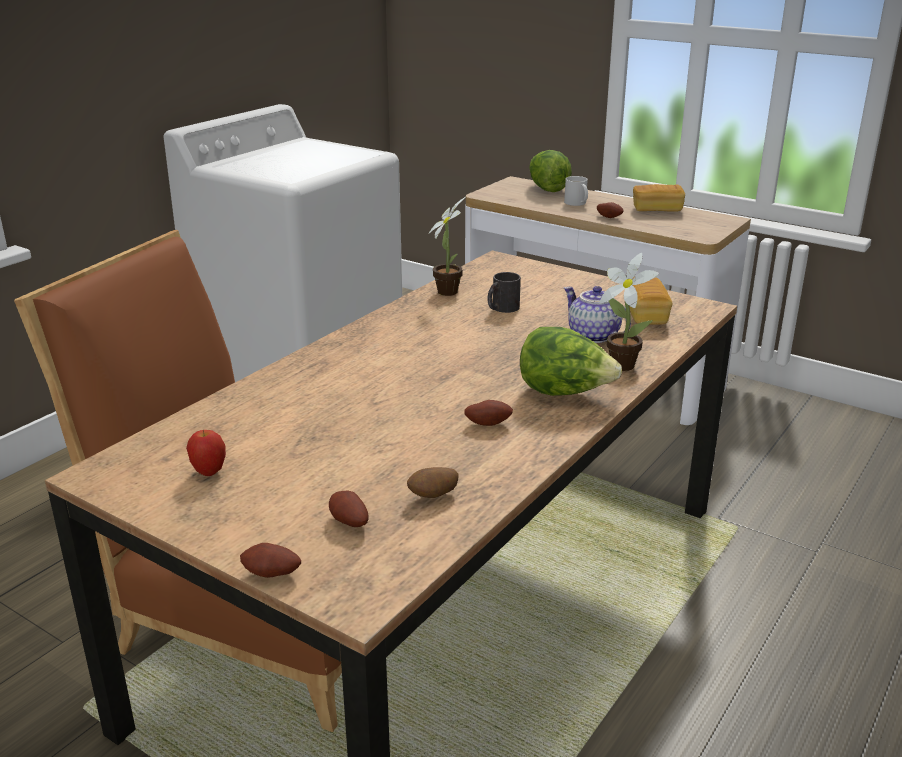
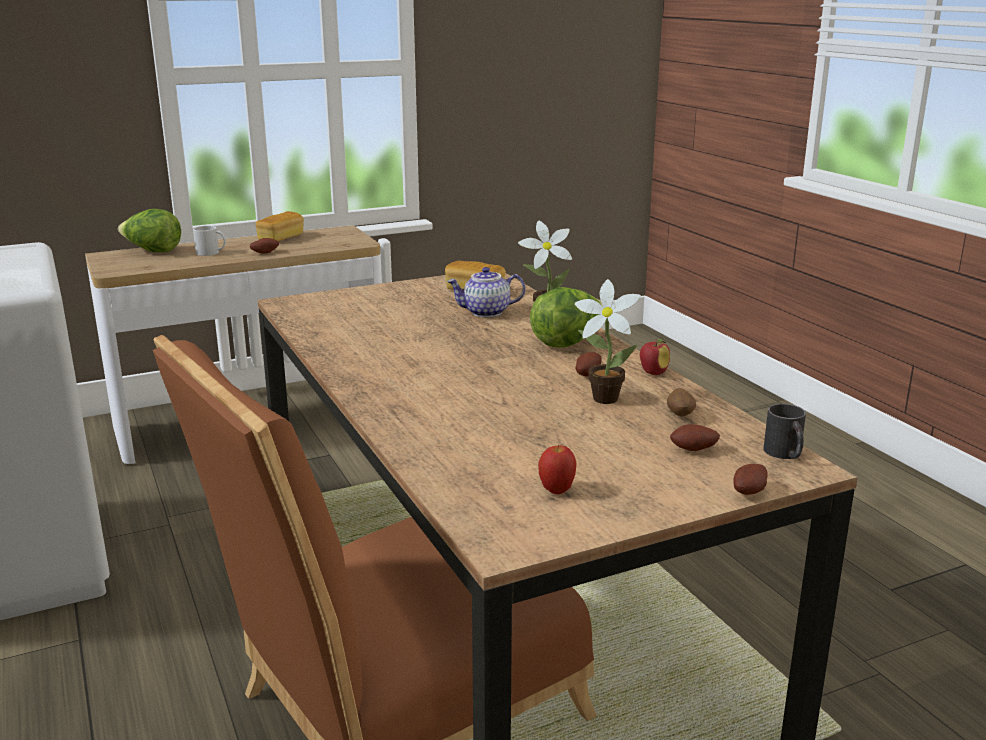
camera: 60 degrees left, 5 degrees down
potted plant [428,197,465,296] -> potted plant moved to [575,279,641,404]
black mug [487,272,521,313] -> black mug moved to [763,404,806,459]
none -> apple [640,339,670,375]

